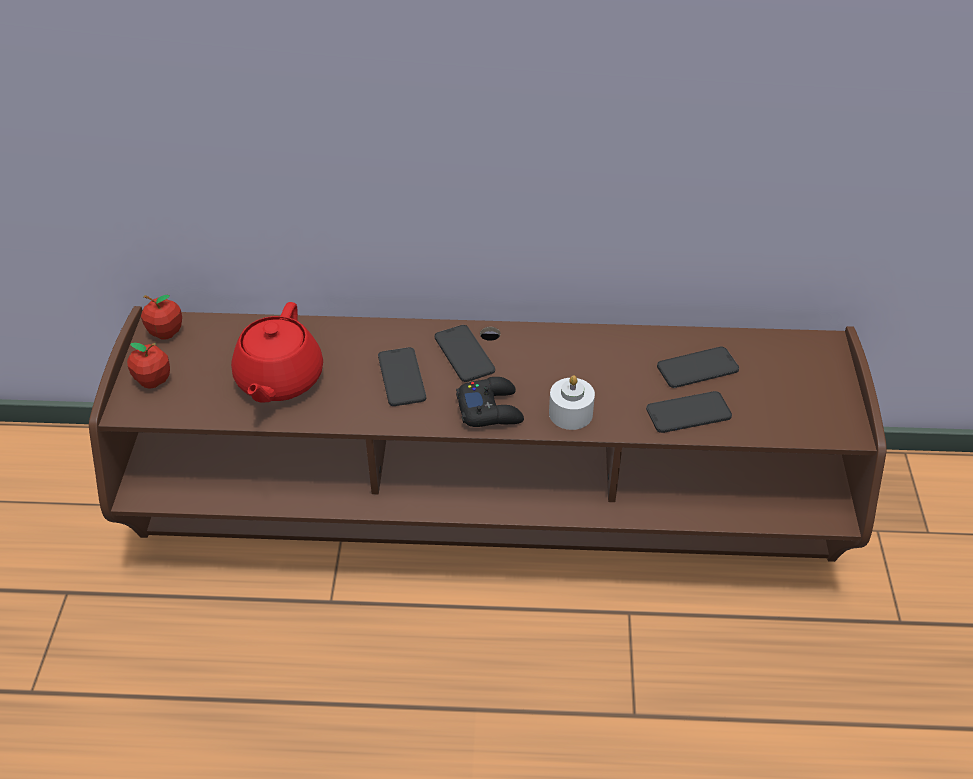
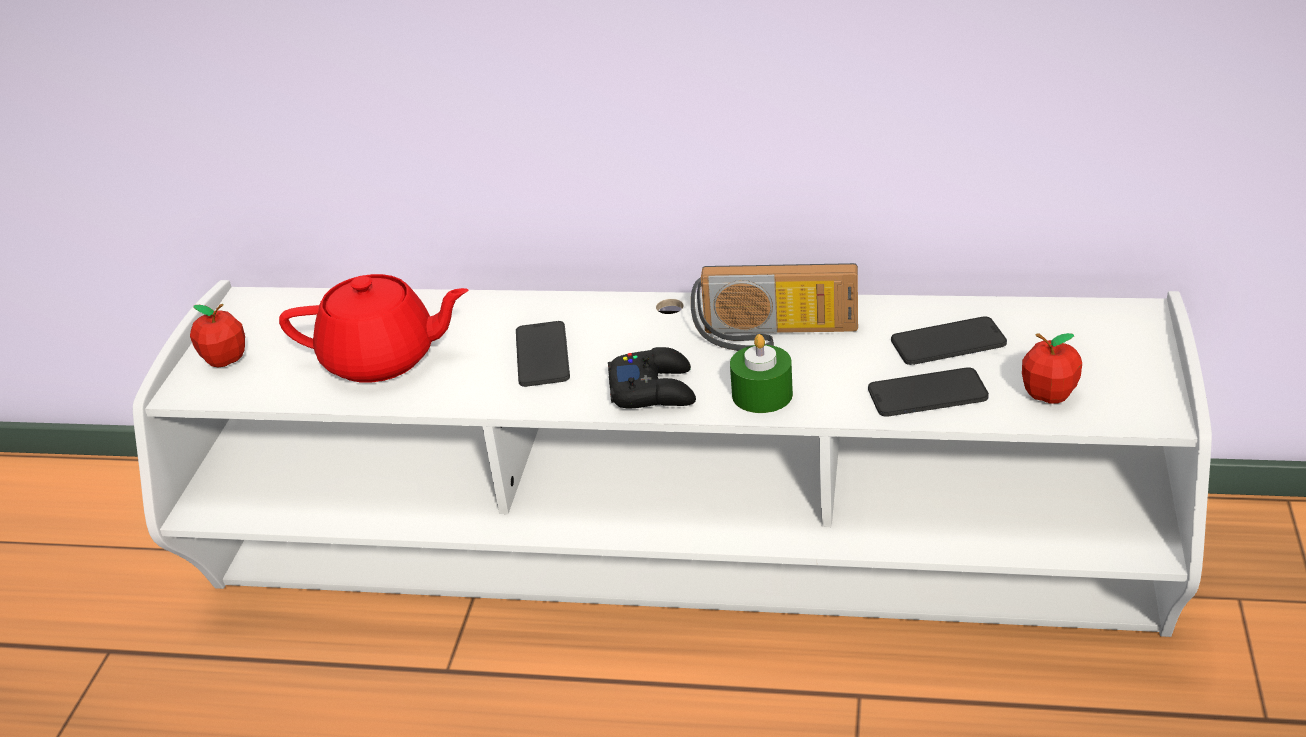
camera: 10 degrees right, 10 degrees down
brown tv stand [89,306,887,562] -> white tv stand [133,280,1212,637]
apple [141,295,182,339] -> apple moved to [1022,333,1082,404]
red teapot [231,302,323,403] -> red teapot turned 105 degrees counterclockwise [279,274,468,383]
phone [435,325,495,382] -> none
white candle [549,375,595,430] -> green candle [730,334,793,413]
none -> radio [691,263,858,351]

